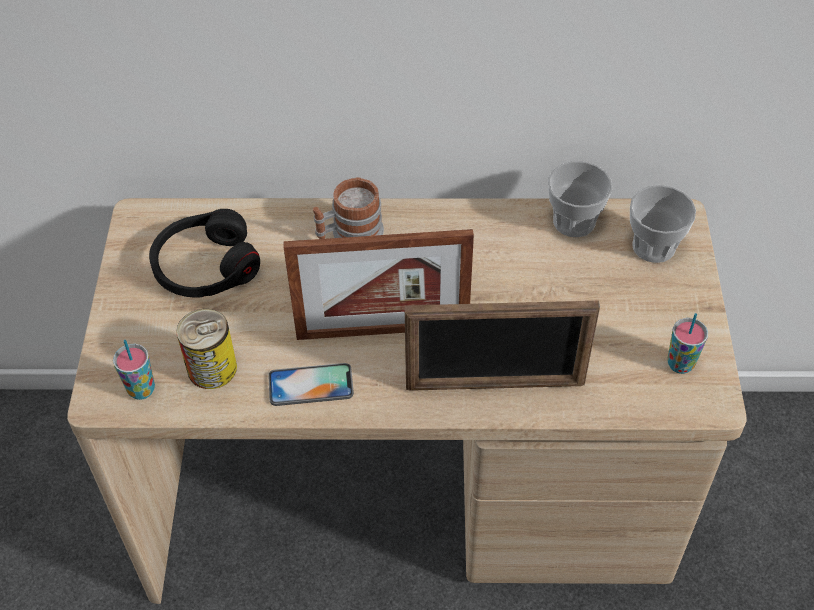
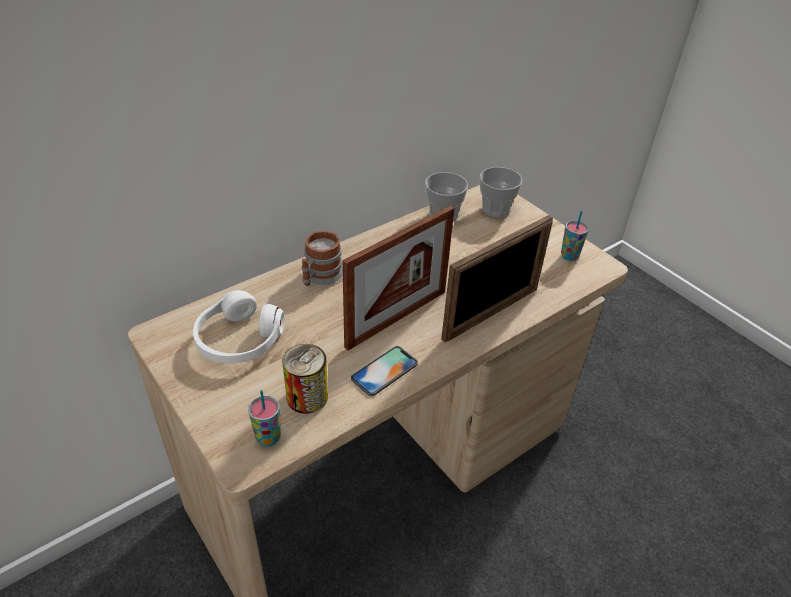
camera: 40 degrees left, 10 degrees down
black headphones [149,209,260,298] -> white headphones [193,290,284,363]

